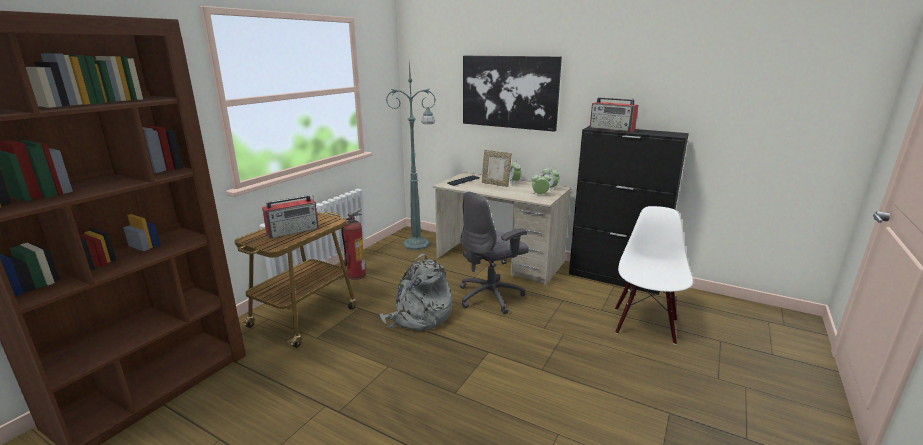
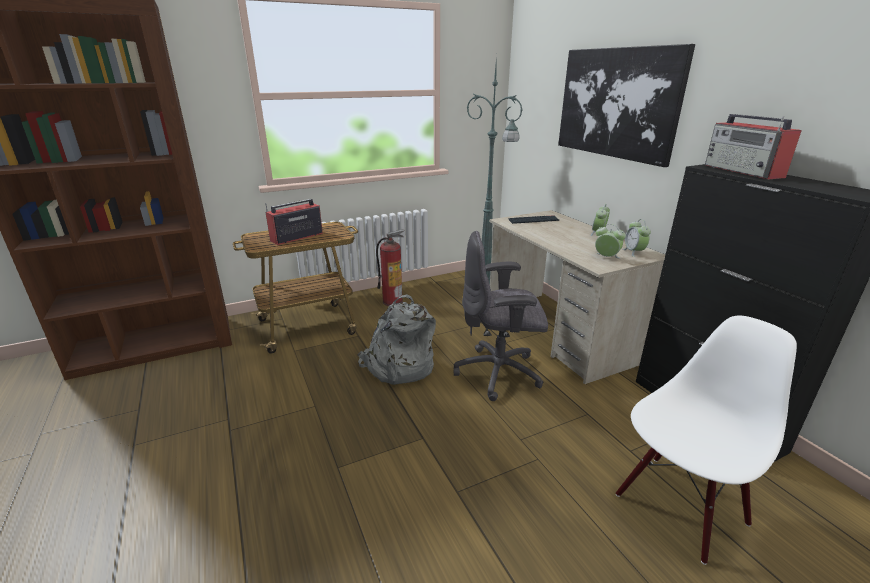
camera: 35 degrees right, 5 degrees up
radio [262,195,319,239] -> radio turned 135 degrees clockwise [265,199,323,245]
picture frame [482,150,512,187] -> none

